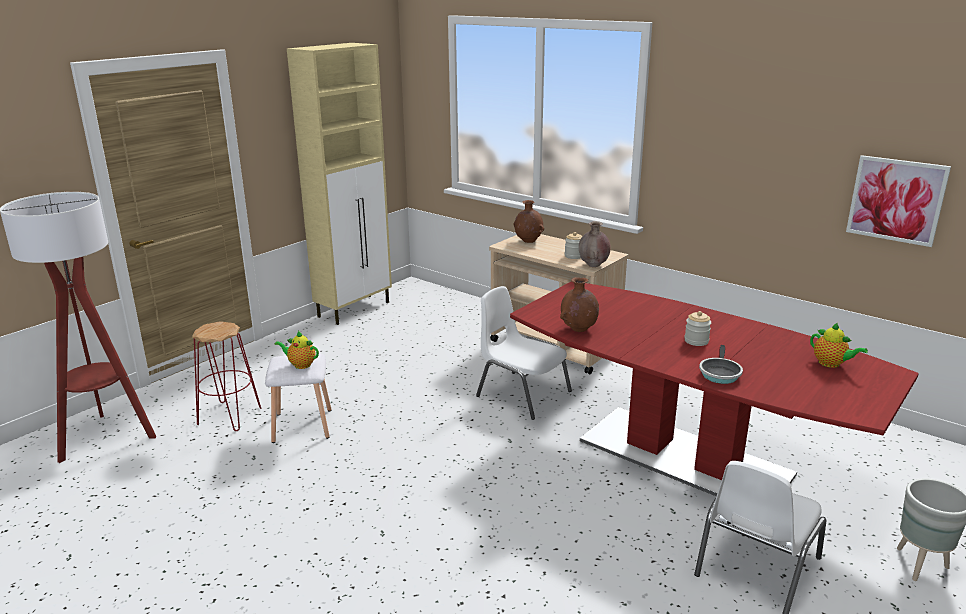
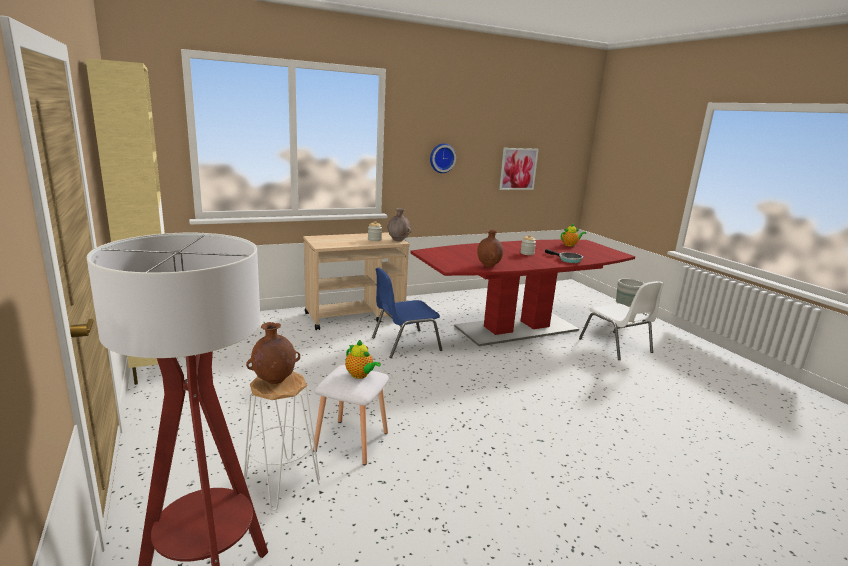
camera: 65 degrees left, 5 degrees down
red stool [192,321,261,431] -> white stool [244,371,320,511]
teapot [275,331,319,369] -> teapot turned 90 degrees counterclockwise [345,340,381,379]
white chair [476,286,572,420] -> blue chair [372,267,442,358]
brown vase [513,200,544,243] -> brown vase moved to [246,322,300,384]
none -> wall clock [430,143,456,173]

